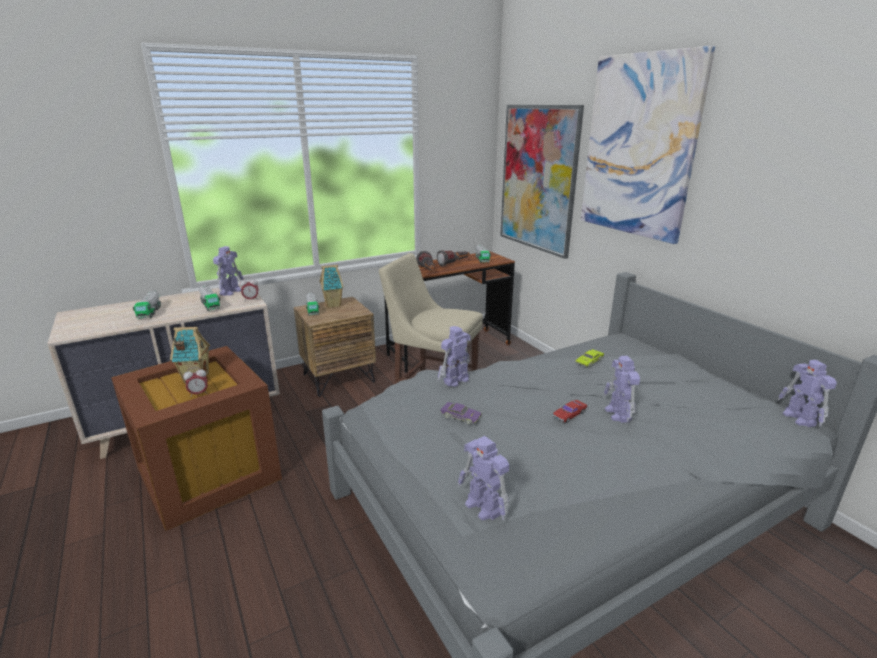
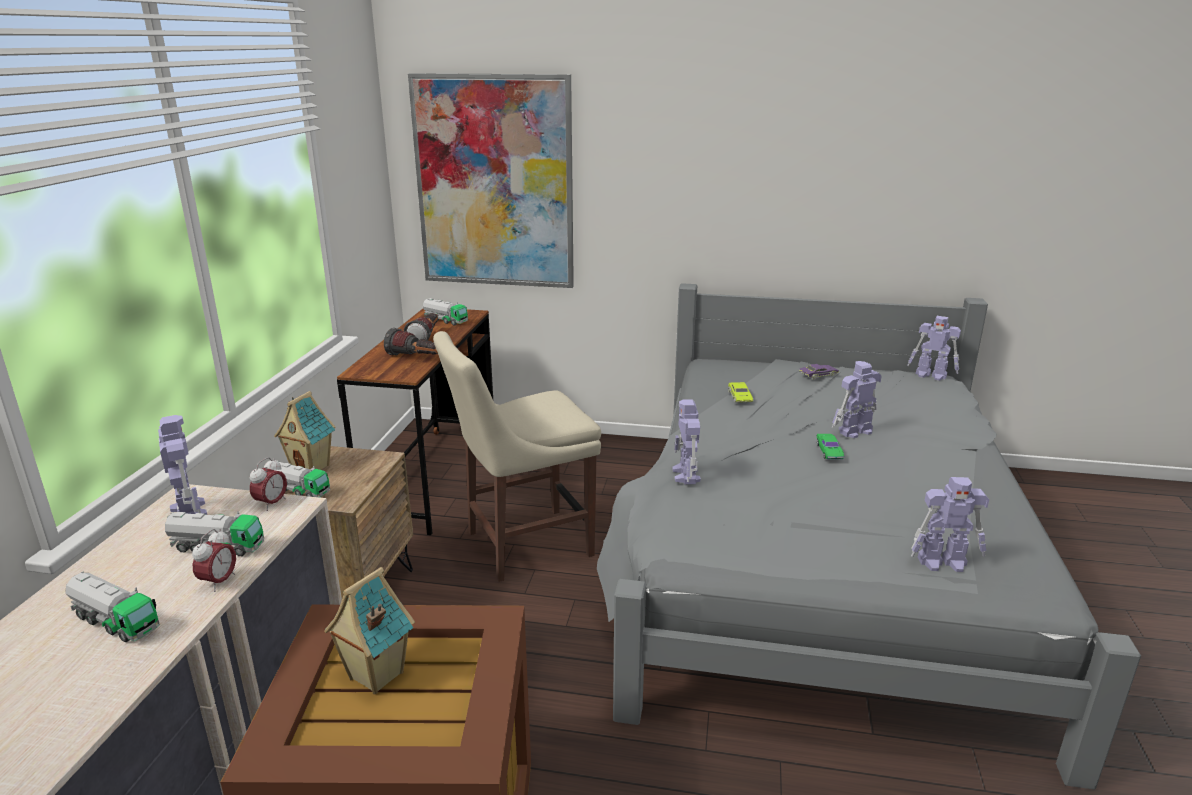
camera: 50 degrees left, 0 degrees up
alarm clock [183,367,208,396] -> alarm clock moved to [192,529,236,592]
purple toy car [440,402,482,424] -> purple toy car moved to [799,364,839,380]
red toy car [553,400,587,423] -> green toy car [817,434,844,460]
picture [581,46,715,244] -> none
toy robot [604,356,640,423] -> toy robot turned 120 degrees clockwise [832,361,881,438]

